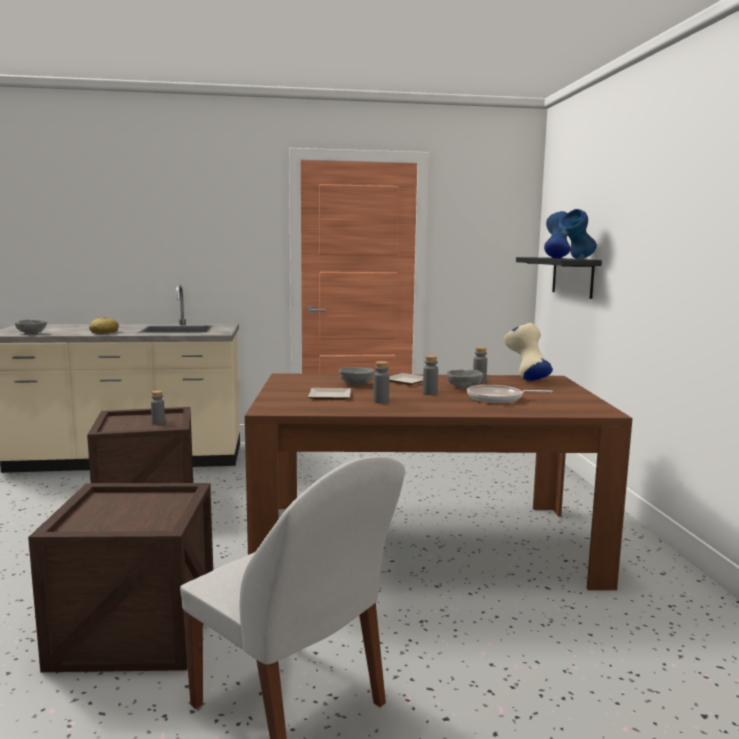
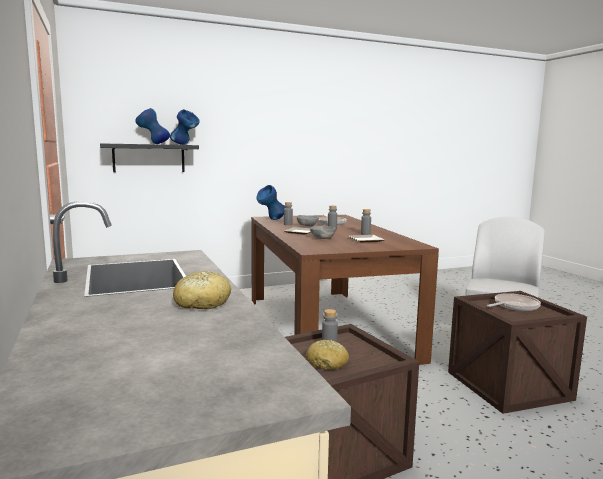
camera: 105 degrees left, 0 degrees up
grey bowl [15,320,47,334] -> none
beige vase [504,323,553,381] -> blue vase [256,185,285,220]
none -> bread [306,340,349,370]
none -> frying pan [487,293,541,311]

